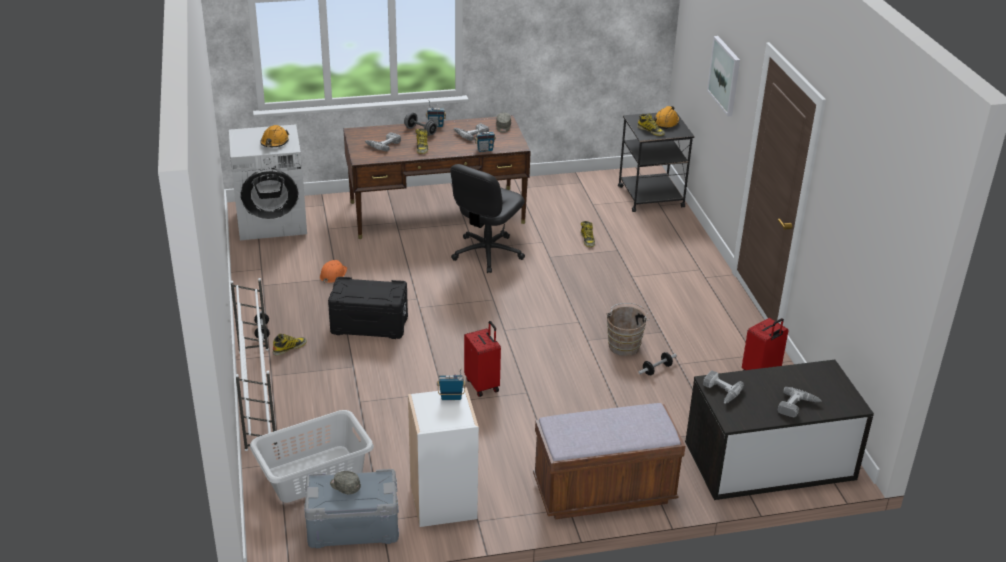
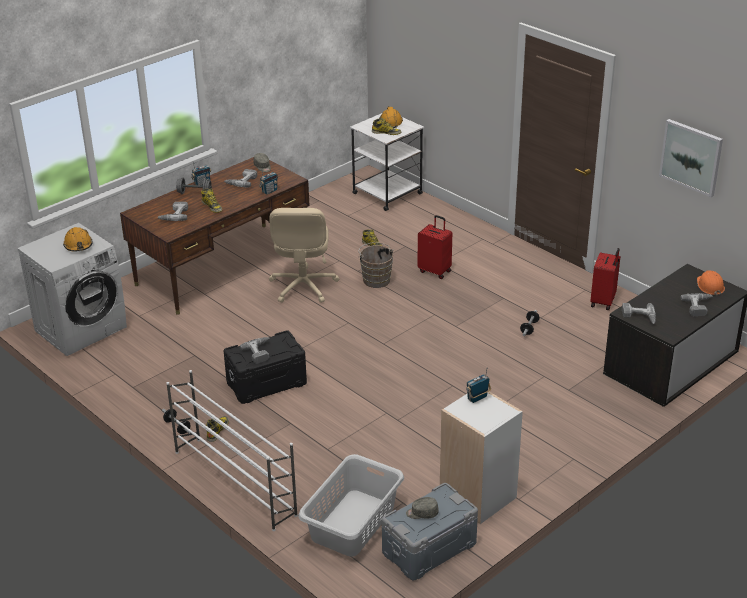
camera: 30 degrees left, 0 degrees up
orange hard hat [320,260,347,283] -> orange hard hat moved to [697,270,725,296]
black office chair [450,164,525,273] -> beige office chair [269,208,339,303]
red suitcase [464,321,501,397] -> red suitcase moved to [418,215,452,279]
brown bench [533,403,685,519] -> none
brown bucket [606,303,650,356] -> brown bucket moved to [358,242,394,288]
black cart [618,111,694,212] -> white cart [350,113,424,211]
picture [707,36,740,116] -> picture moved to [659,119,723,197]
none -> power drill [240,337,269,364]

